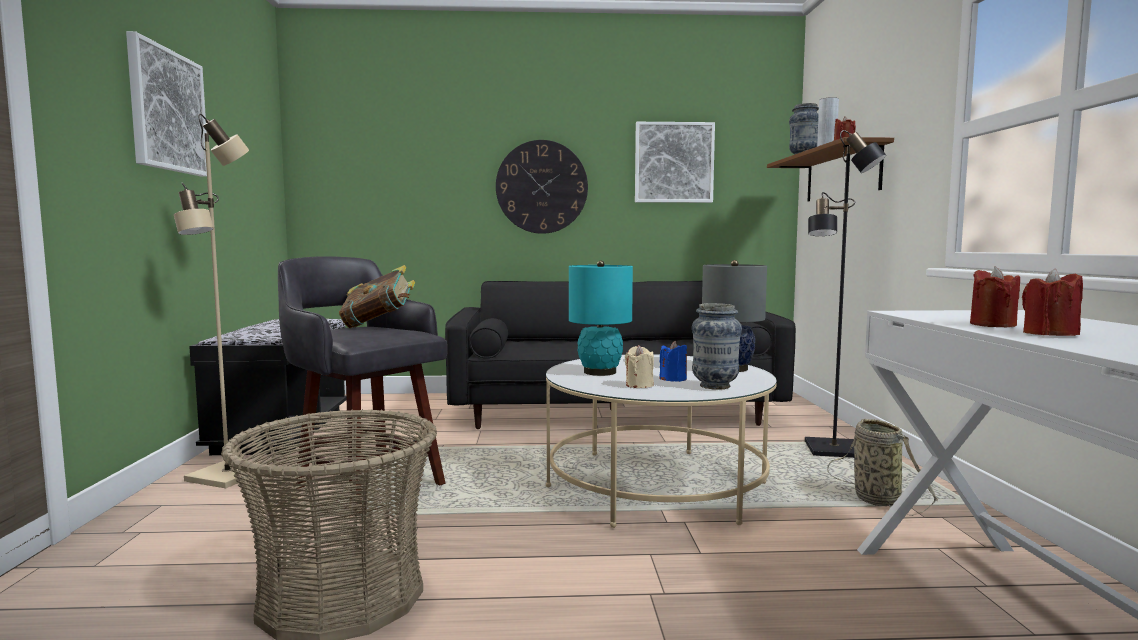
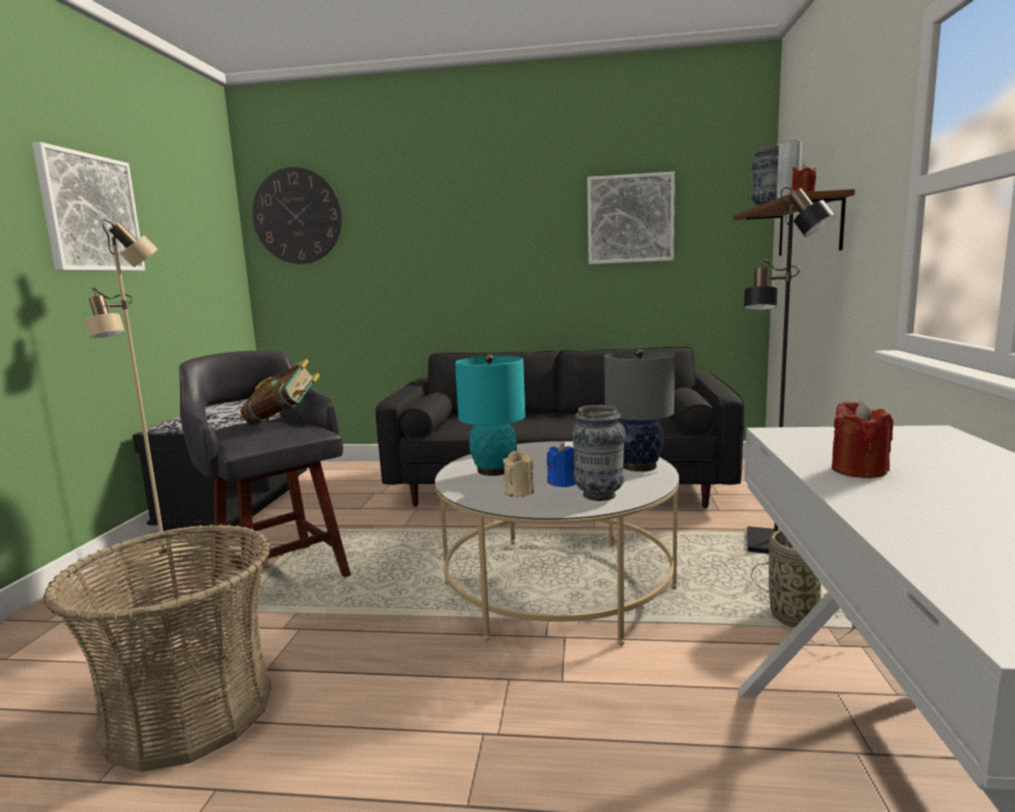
camera: 10 degrees right, 5 degrees up
wall clock [496,140,588,234] -> wall clock moved to [252,167,342,264]
red candle [1022,269,1083,336] -> none

